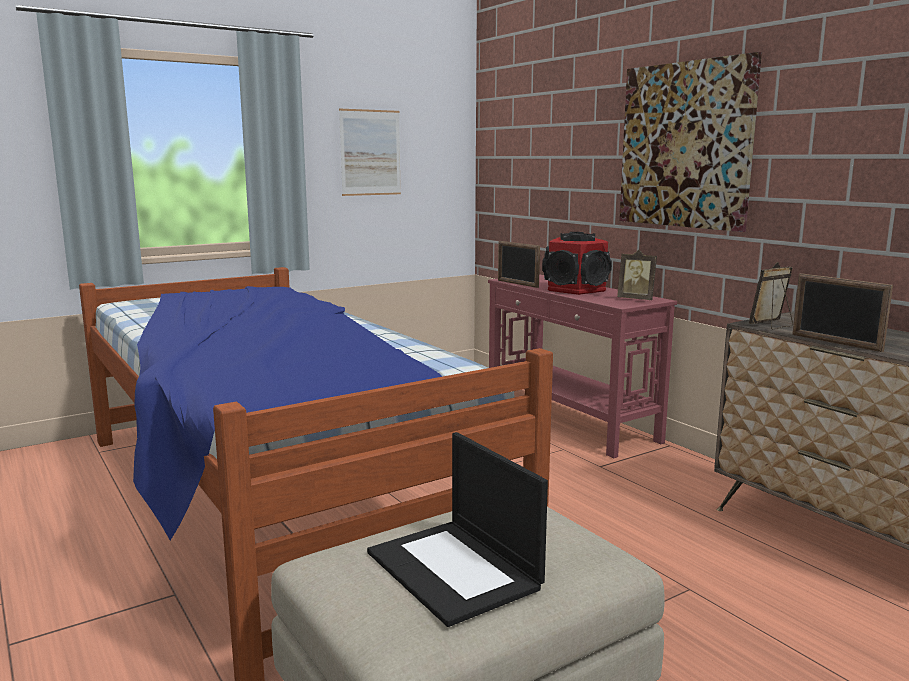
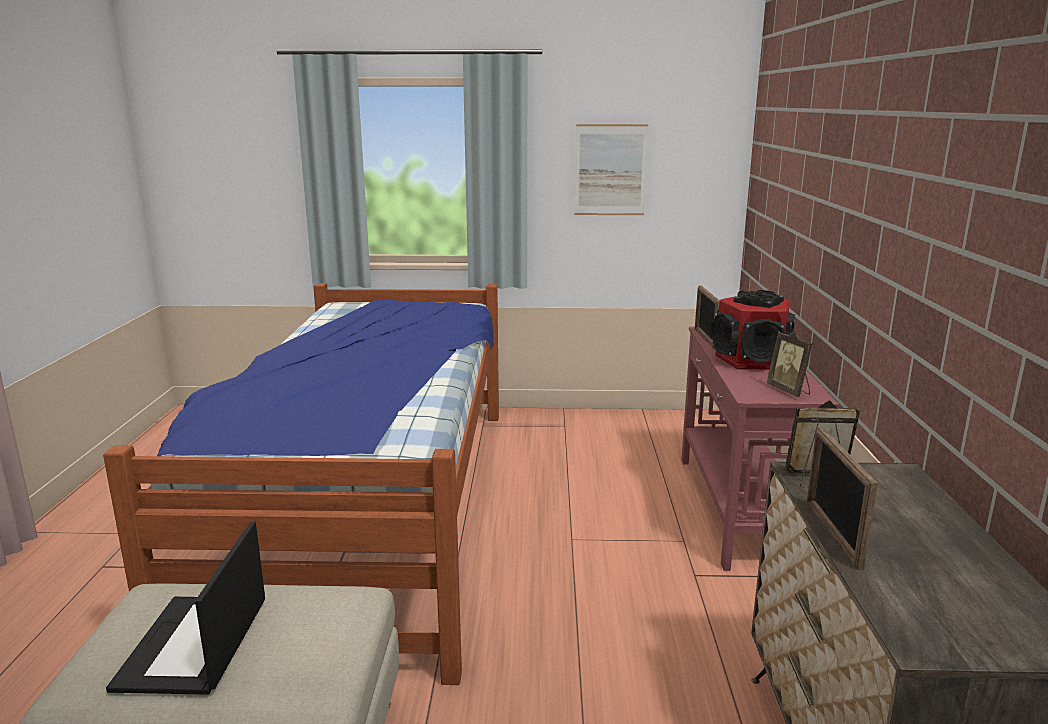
camera: 35 degrees right, 5 degrees up
picture [619,52,762,232] -> none

